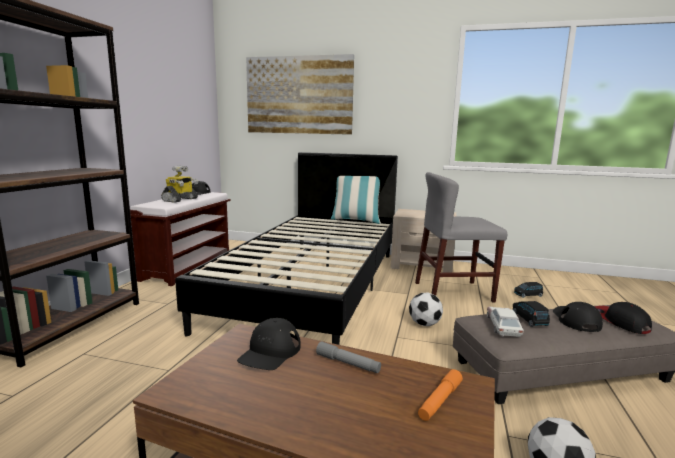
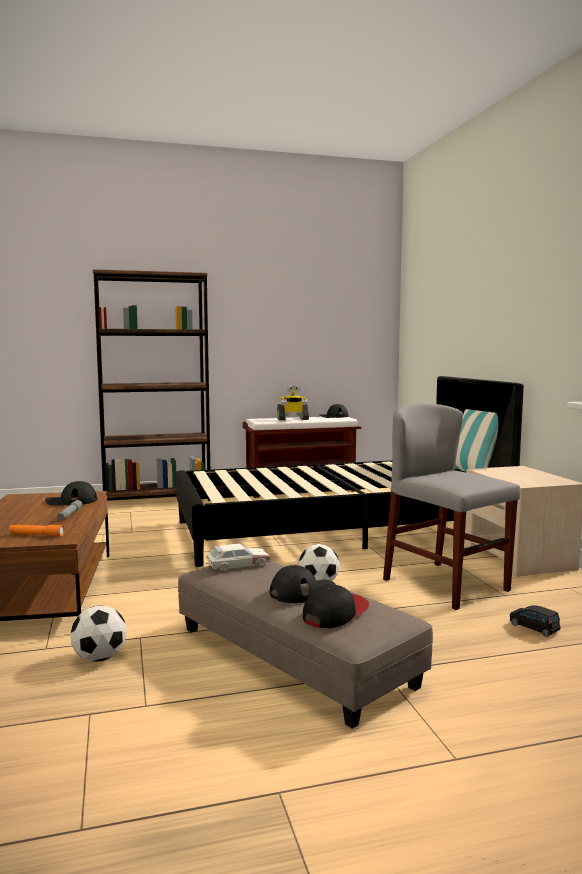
camera: 60 degrees right, 5 degrees down
picture [246,54,354,135] -> none
black toy car [512,301,550,327] -> none

